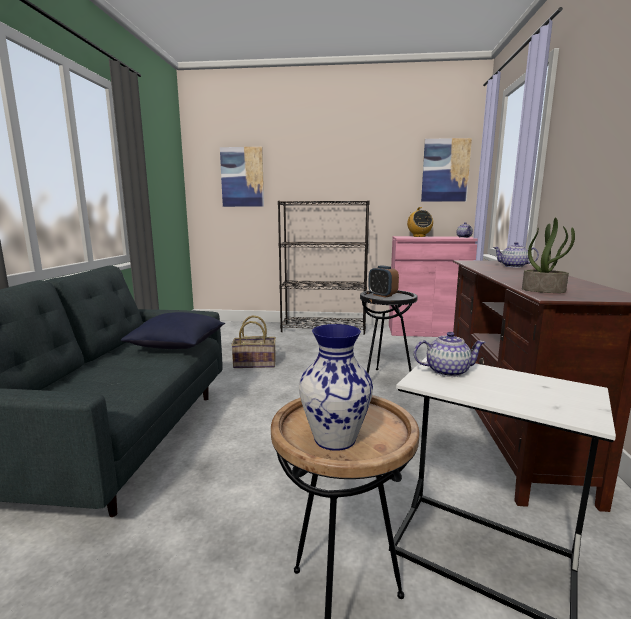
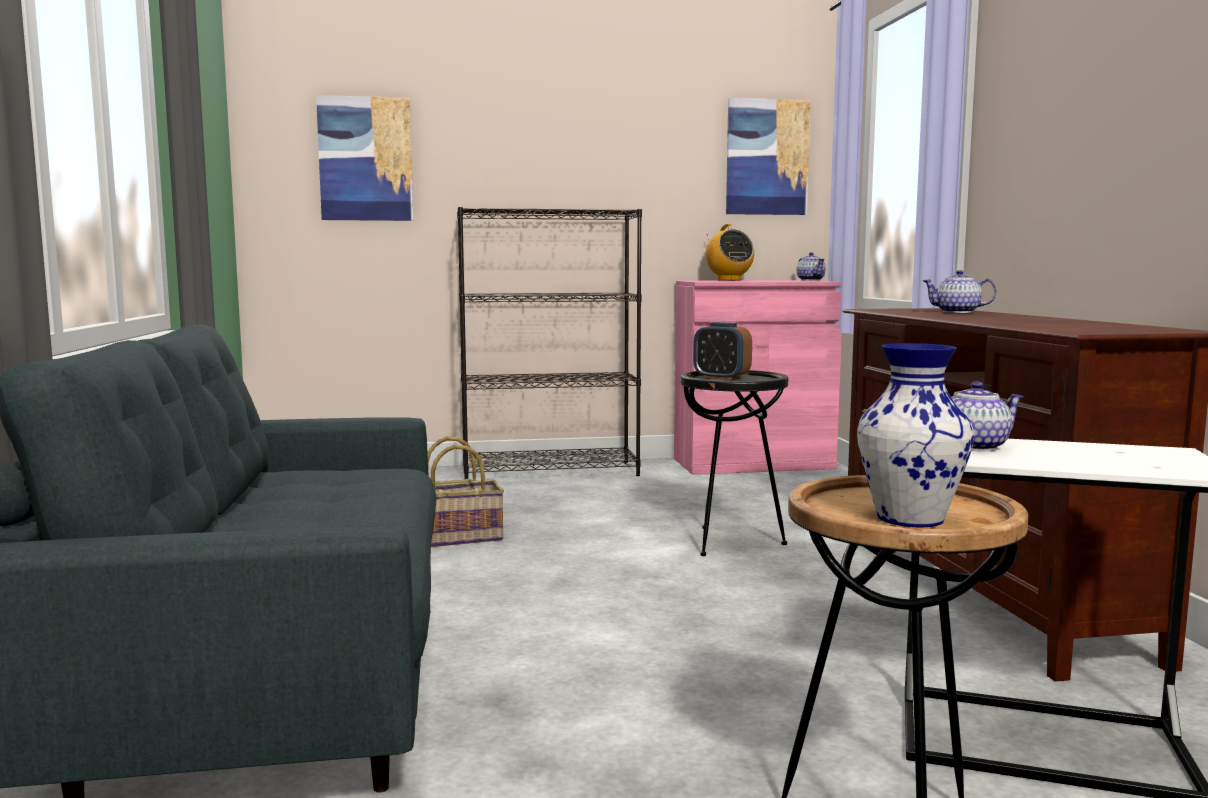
camera: 15 degrees left, 5 degrees down
blue pillow [121,312,225,349] -> none
potted plant [522,217,575,293] -> none

